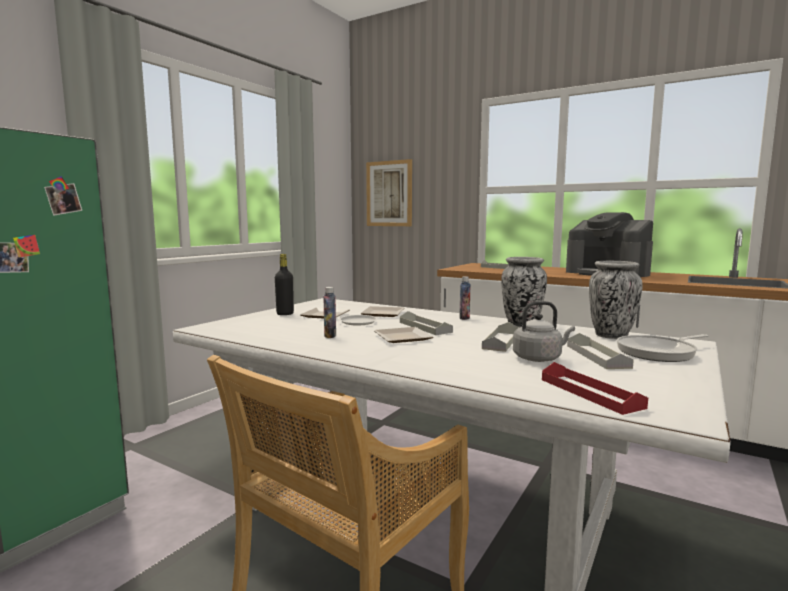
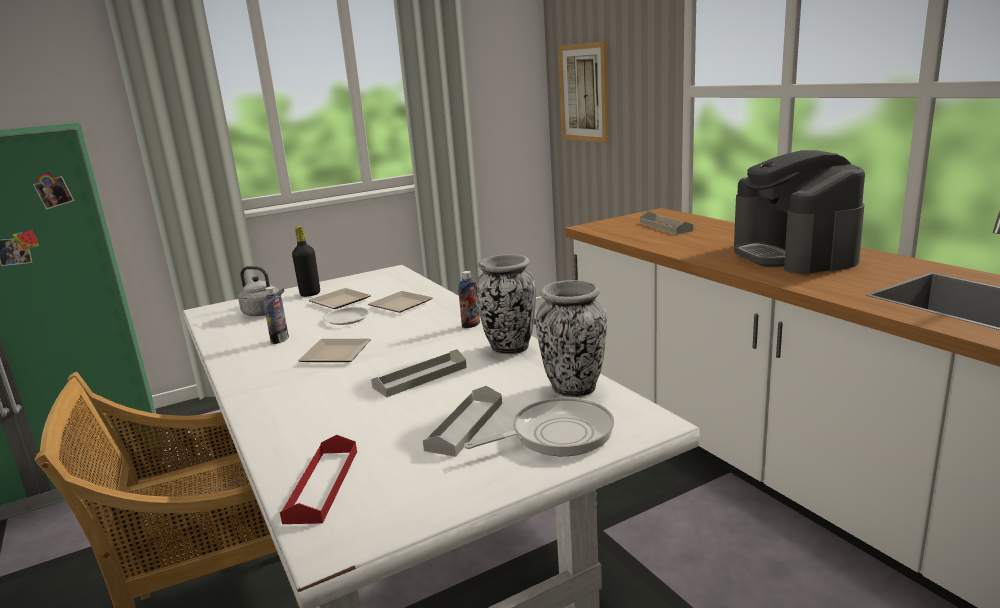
camera: 30 degrees right, 10 degrees up
grey tray [400,311,453,335] -> none
grey kettle [513,301,575,362] -> grey kettle moved to [238,266,284,316]
frying pan [617,334,709,362] -> frying pan turned 150 degrees clockwise [464,397,614,456]

